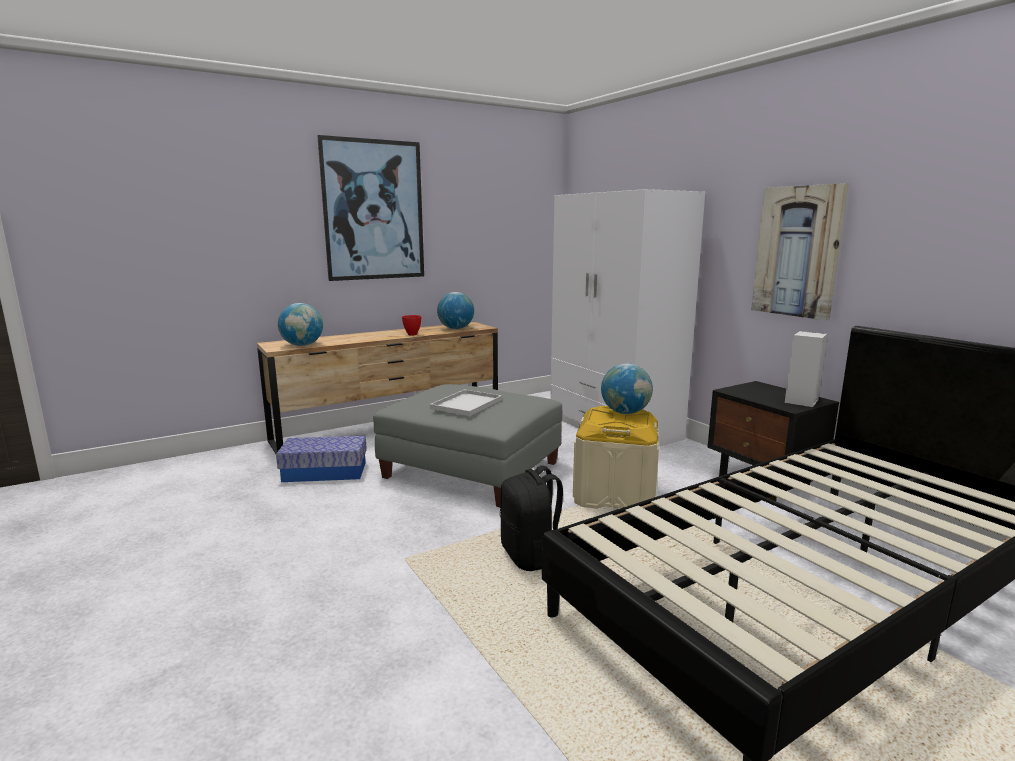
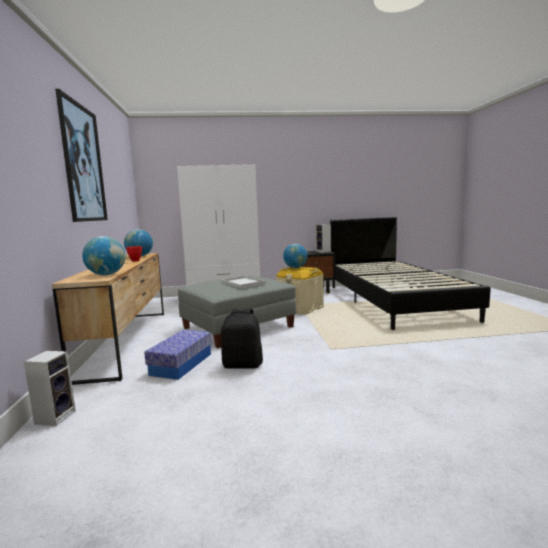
camera: 65 degrees left, 5 degrees down
black backpack [500,466,563,571] -> black backpack moved to [221,309,263,369]
picture [751,183,849,321] -> none
none -> speaker [24,351,76,426]

